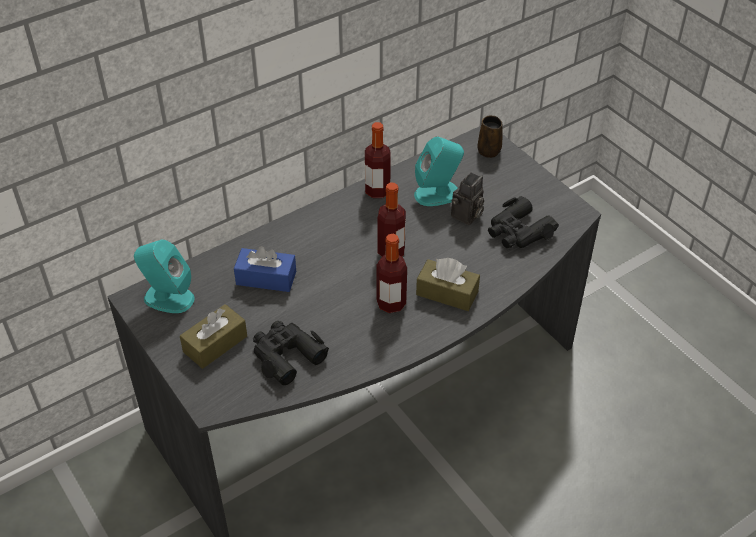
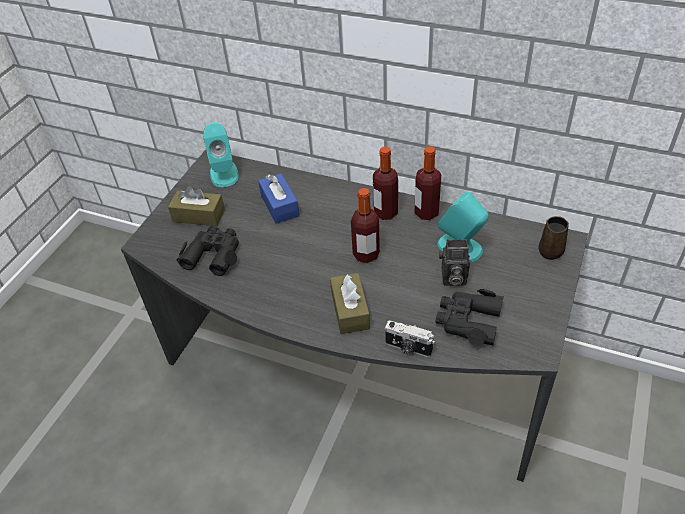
camera: 60 degrees right, 0 degrees up
bottle [377,234,407,313] -> bottle moved to [373,147,398,220]
none -> camera [384,320,435,357]

